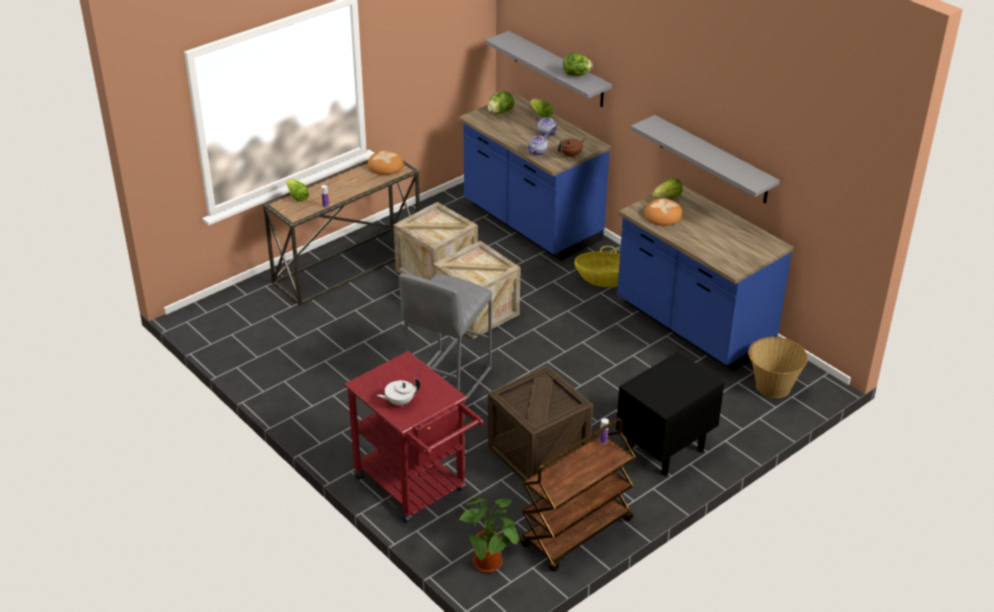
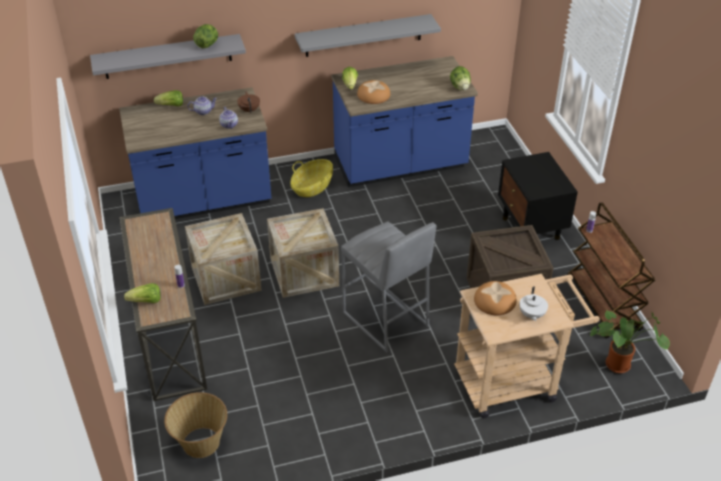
camera: 65 degrees left, 5 degrees up
red cart [344,351,484,523] -> beige cart [454,274,600,418]
bread [367,150,404,175] -> bread moved to [474,281,517,315]
lettuce [488,91,514,114] -> lettuce moved to [450,66,471,90]
basket [748,337,808,398] -> basket moved to [164,392,227,458]

